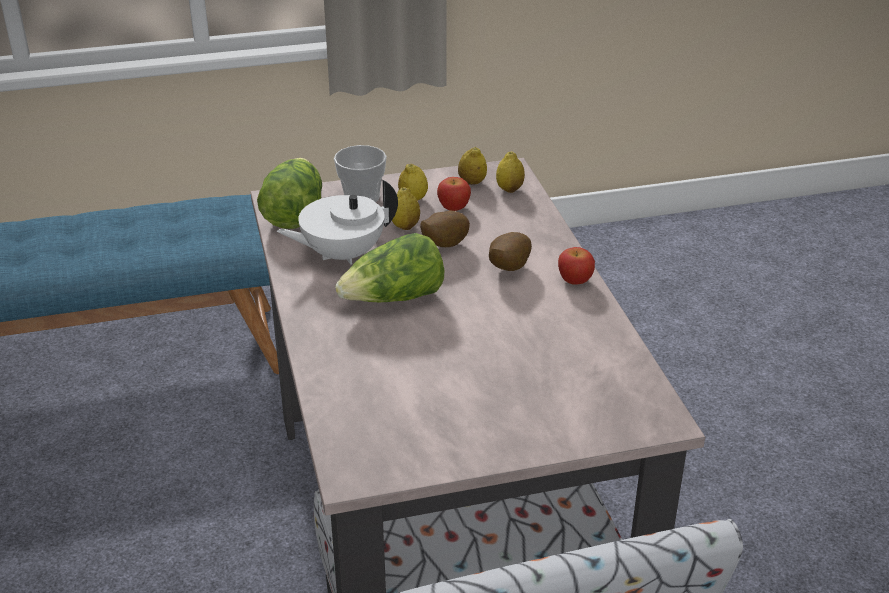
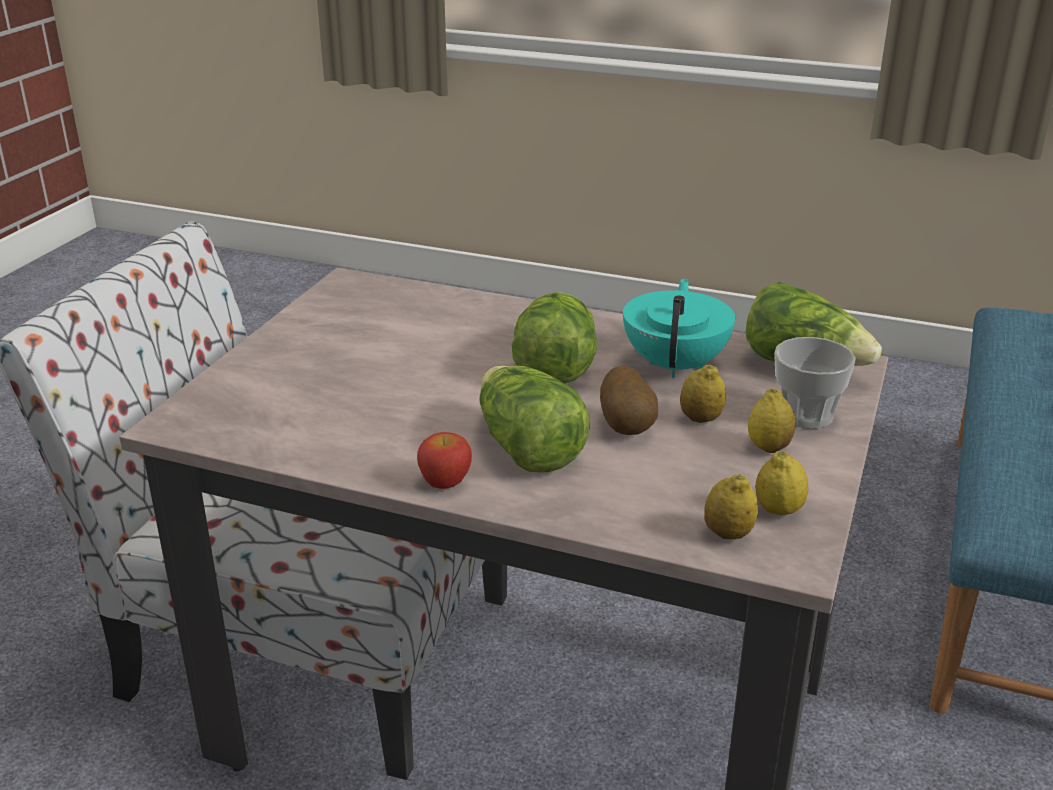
camera: 125 degrees right, 5 degrees down
white teapot [277,180,398,265] -> turquoise teapot [623,278,735,378]
apple [437,177,471,211] -> none
potato [489,232,532,271] -> lettuce [479,366,589,472]

